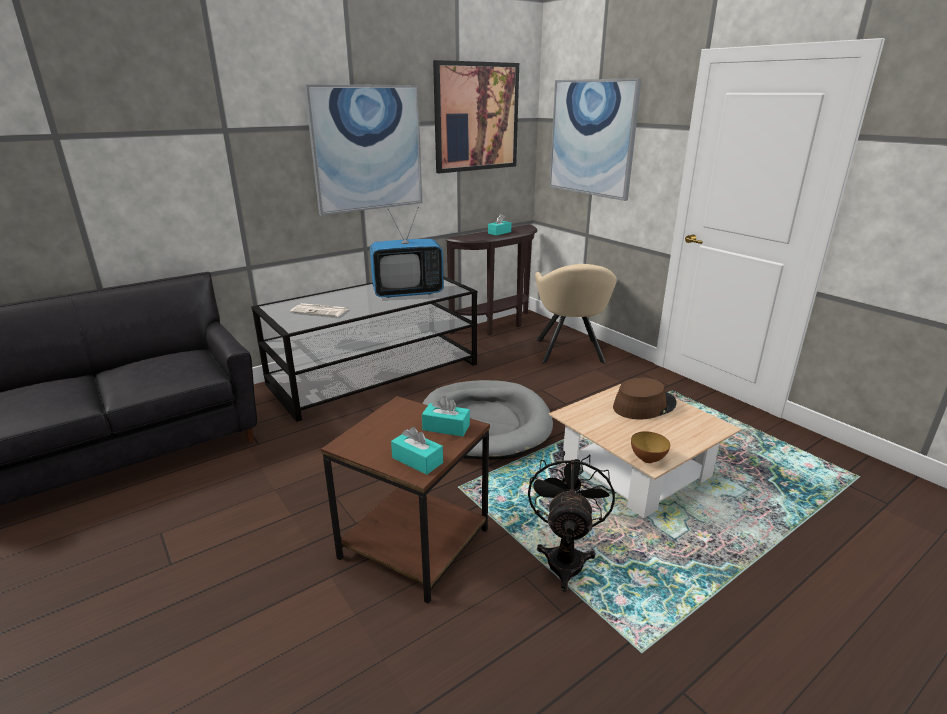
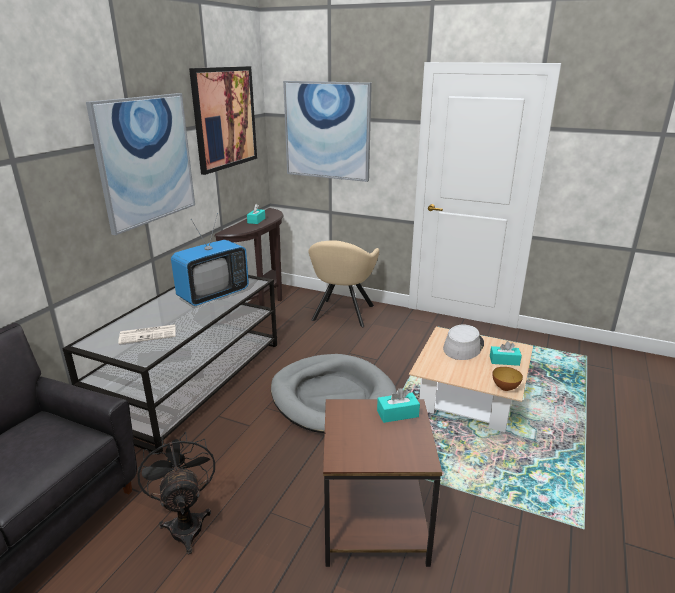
camera: 30 degrees left, 0 degrees up
turquoise tissue box [391,427,443,475] -> turquoise tissue box moved to [490,341,522,366]
black fan [528,451,615,592] -> black fan moved to [137,432,215,554]
beige armchair [535,264,617,363] -> beige armchair turned 45 degrees clockwise [308,240,379,327]
brown hat [613,378,676,420] -> grey hat [443,325,484,360]

